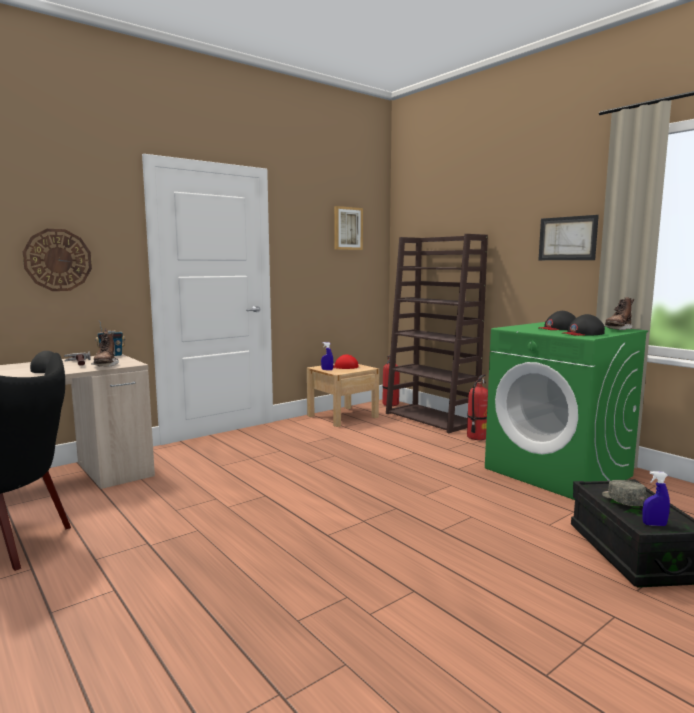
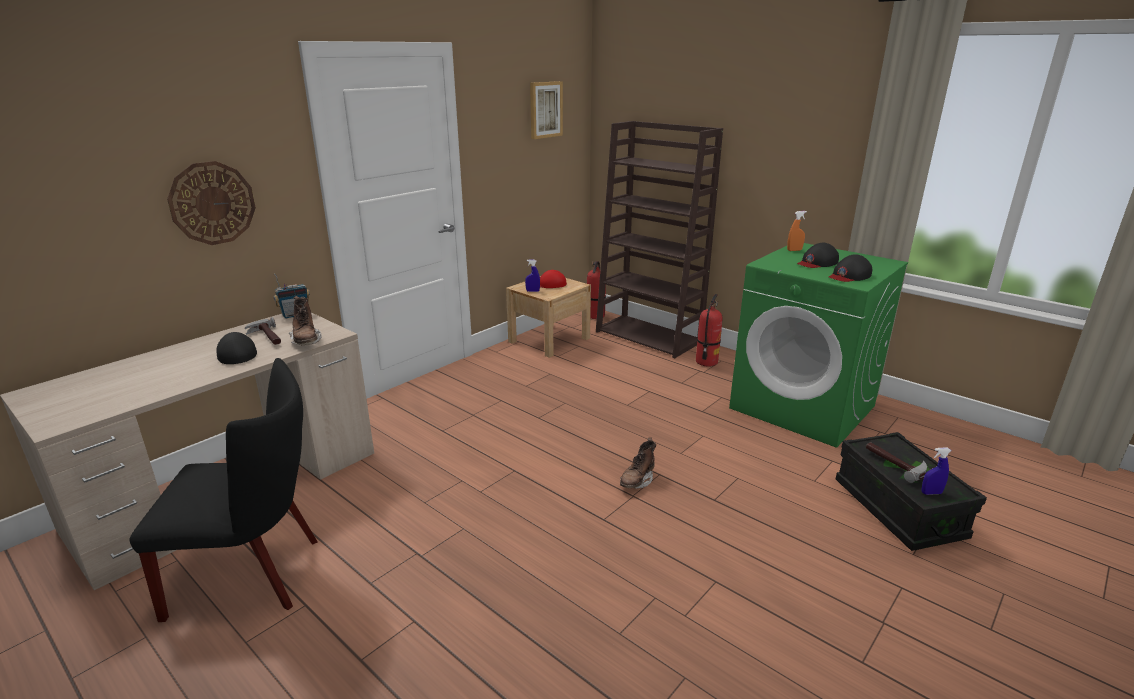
camera: 10 degrees left, 15 degrees up
picture [539,215,599,260] -> none
grey cap [602,480,647,506] -> hammer [866,442,927,483]
brown boot [604,297,634,330] -> brown boot moved to [620,438,656,489]
none -> orange spray bottle [787,211,807,251]

